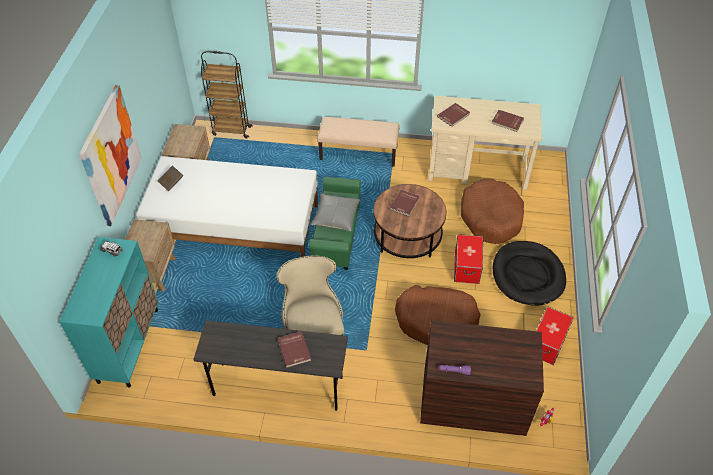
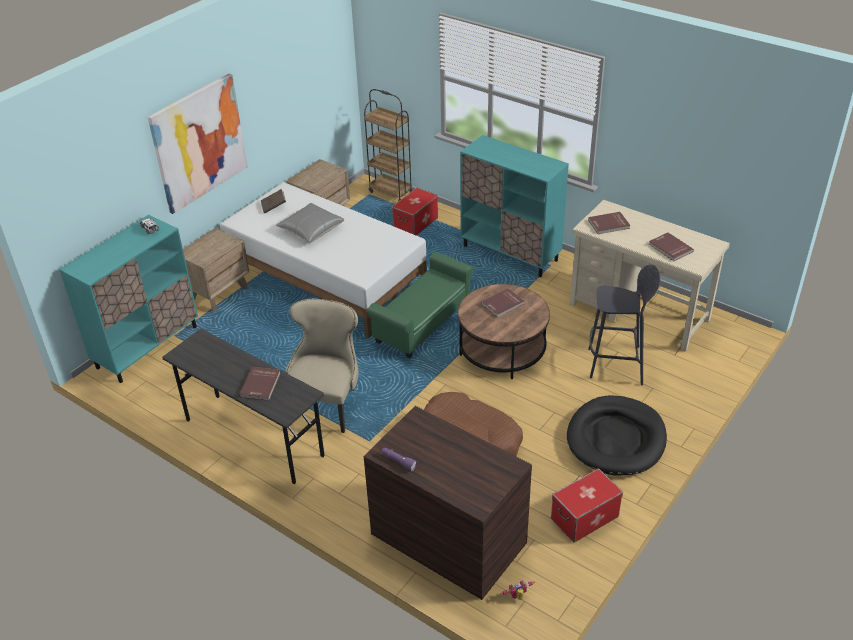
camera: 30 degrees right, 10 degrees down
grey pillow [311,194,360,231] -> grey pillow moved to [276,203,344,243]
beige bench [317,117,400,167] -> turquoise cabinet [460,135,569,277]
storage box [454,234,483,284] -> storage box moved to [392,188,438,236]
brown dog bed [461,178,524,244] -> grey stool [588,265,660,385]

